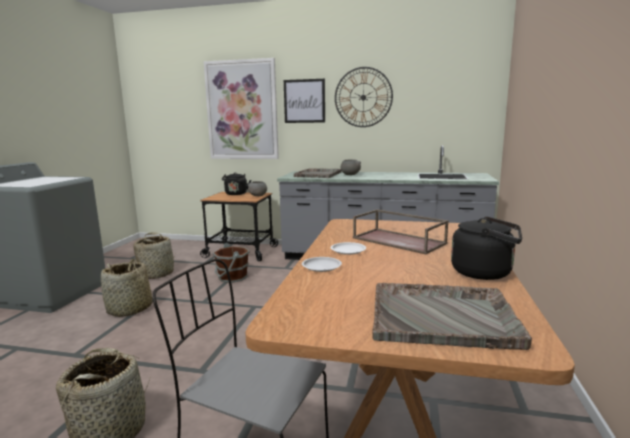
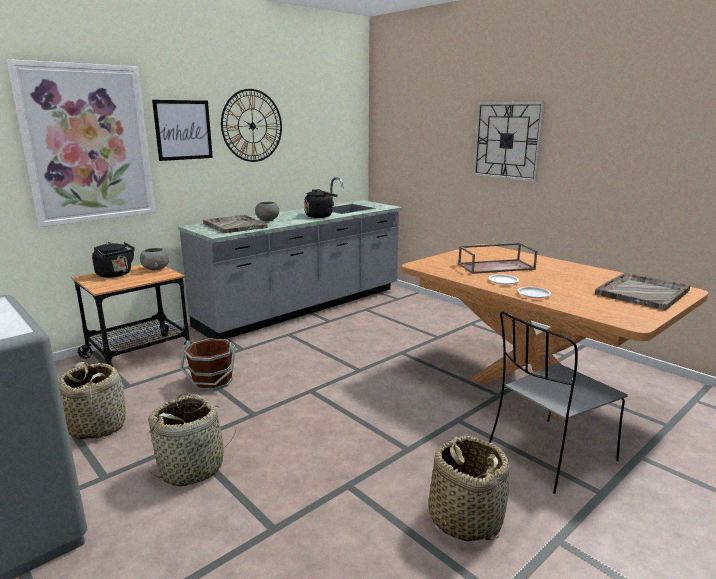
camera: 55 degrees left, 5 degrees up
black kettle [451,216,522,280] -> black kettle moved to [304,189,338,218]
none -> wall clock [473,101,546,182]

